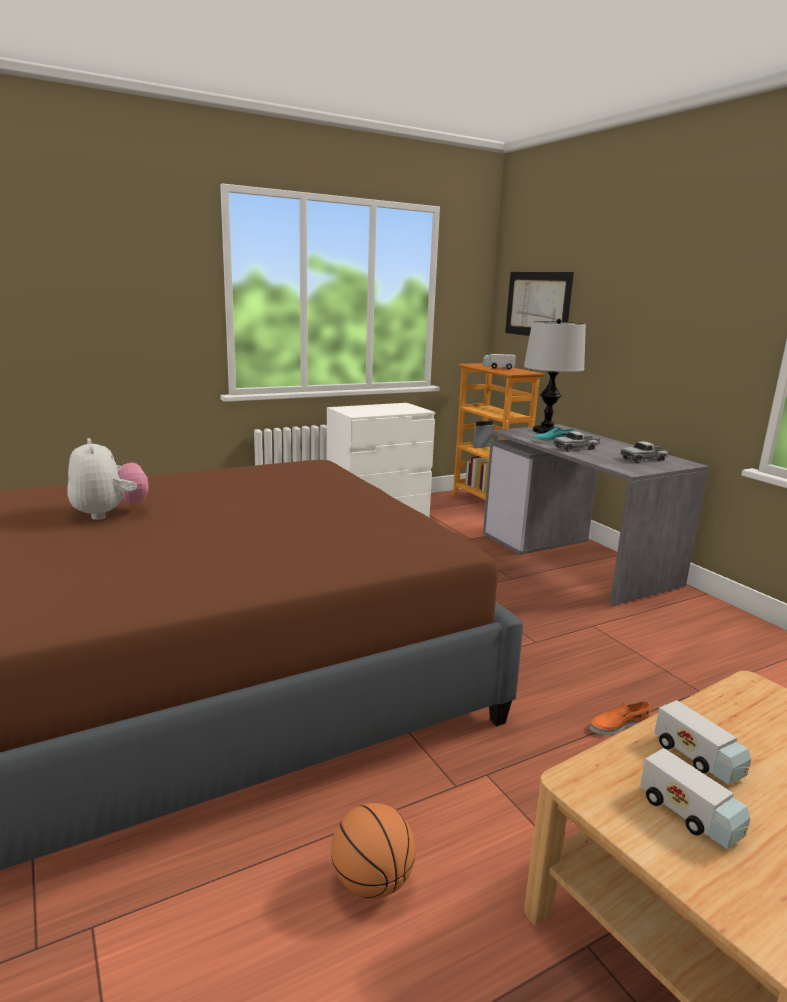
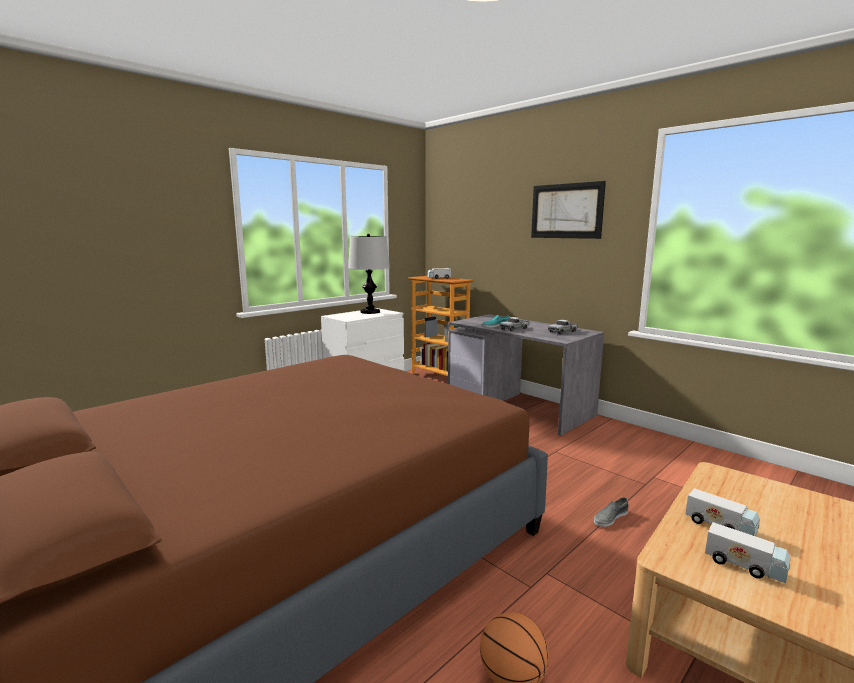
camera: 15 degrees left, 5 degrees down
plush toy [68,438,149,520] -> none
picture [505,272,574,336] -> picture moved to [531,181,606,239]
table lamp [524,319,586,433] -> table lamp moved to [348,234,390,314]
orange shoe [590,701,651,735] -> grey shoe [594,497,629,527]

